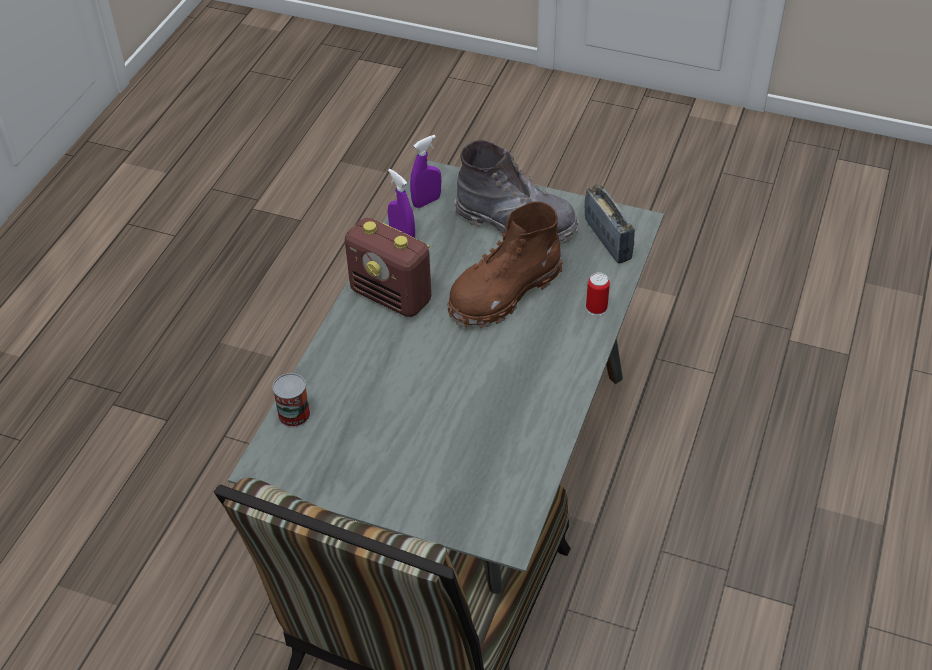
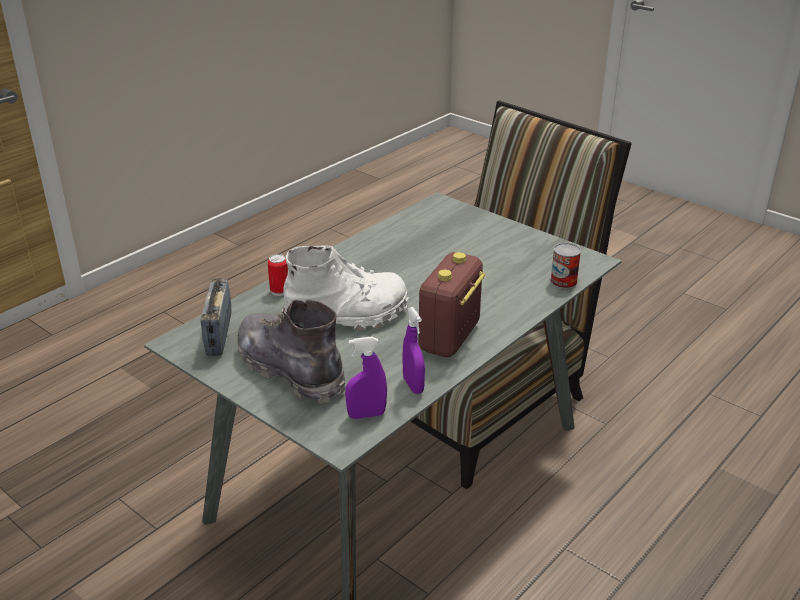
camera: 160 degrees left, 15 degrees down
radio [345,218,431,317] -> radio turned 120 degrees counterclockwise [419,252,485,357]
brown boot [447,201,563,328] -> white boot [282,245,409,330]

